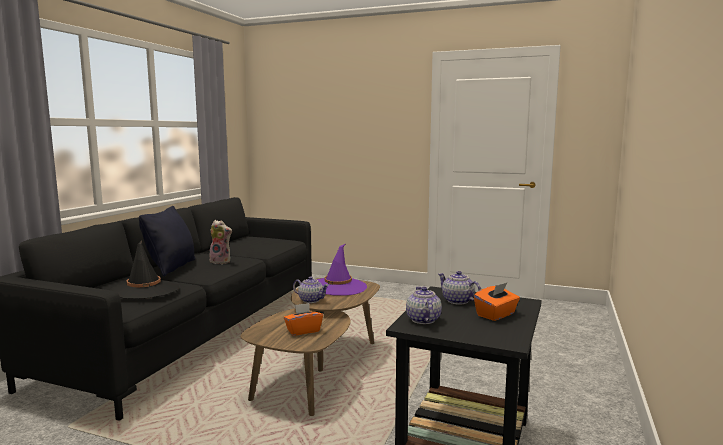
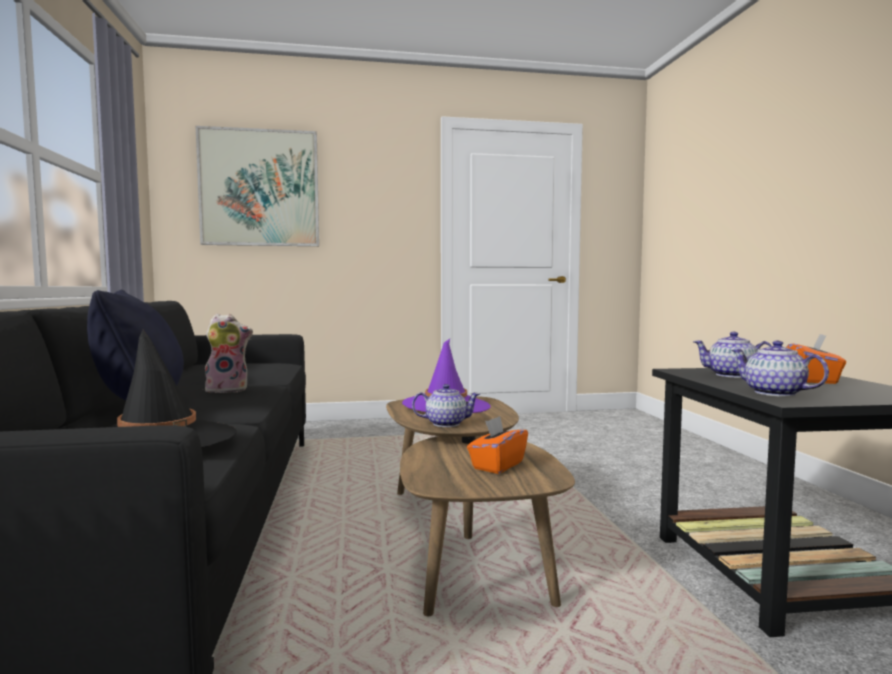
camera: 30 degrees left, 5 degrees down
none -> picture [196,126,319,246]

